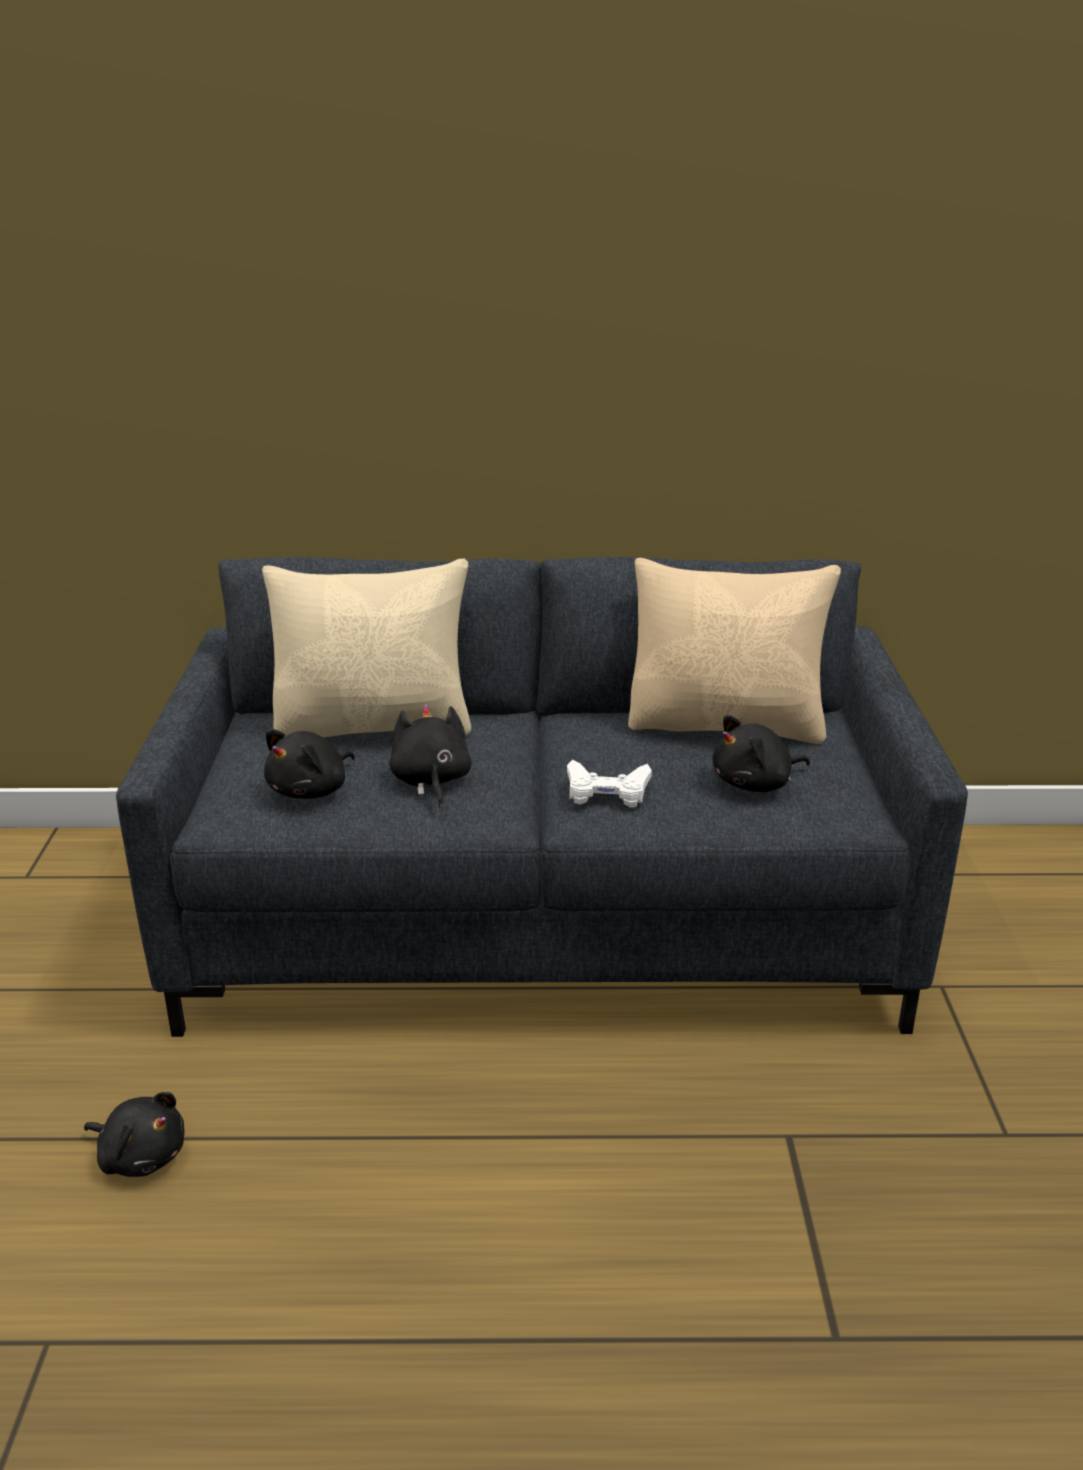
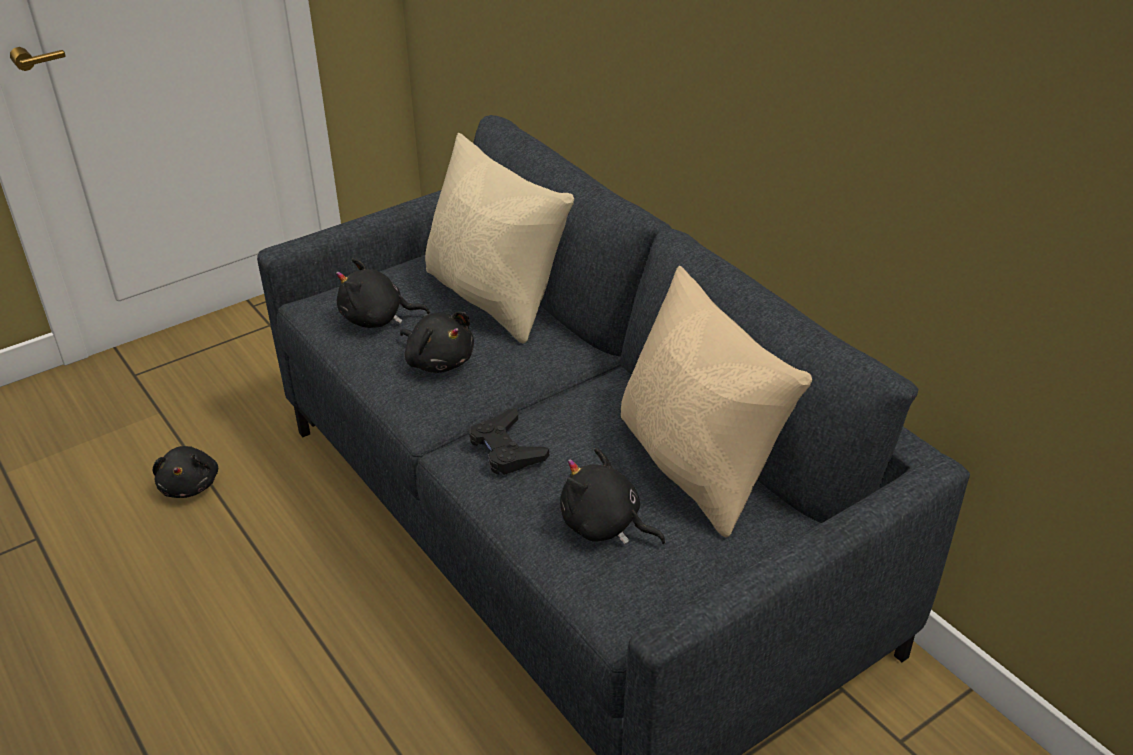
camera: 55 degrees right, 10 degrees up
black plush toy [389,704,472,808] -> black plush toy turned 90 degrees clockwise [400,311,474,373]
white game controller [567,760,652,808] -> black game controller [470,408,549,475]

